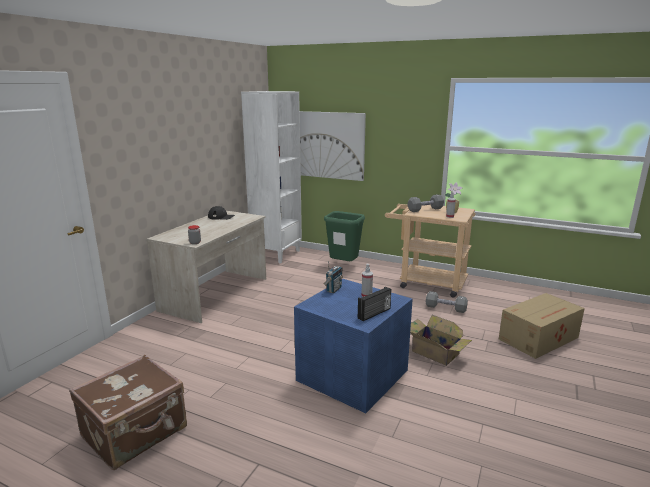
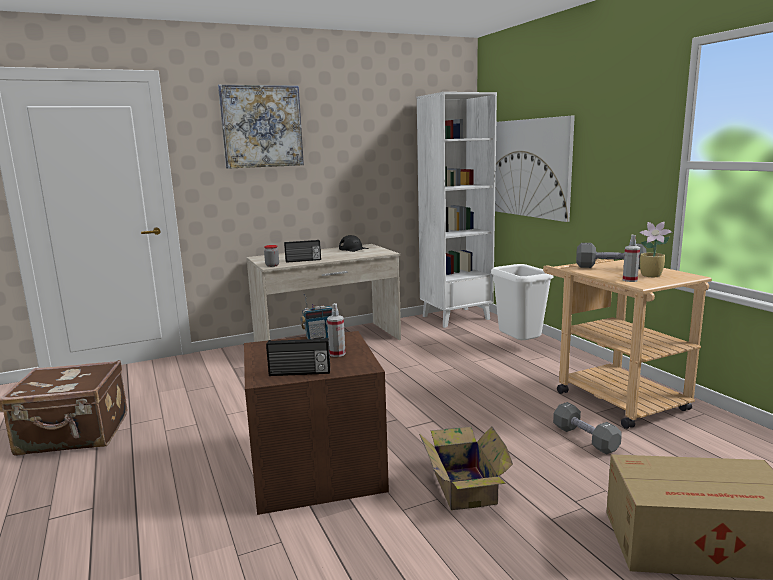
camera: 40 degrees right, 5 degrees down
blue storage box [294,279,413,413] -> brown storage box [244,331,389,515]
green trash can [324,211,365,261] -> white trash can [491,264,553,340]
none -> picture [218,85,304,169]
none -> radio [284,240,321,263]

